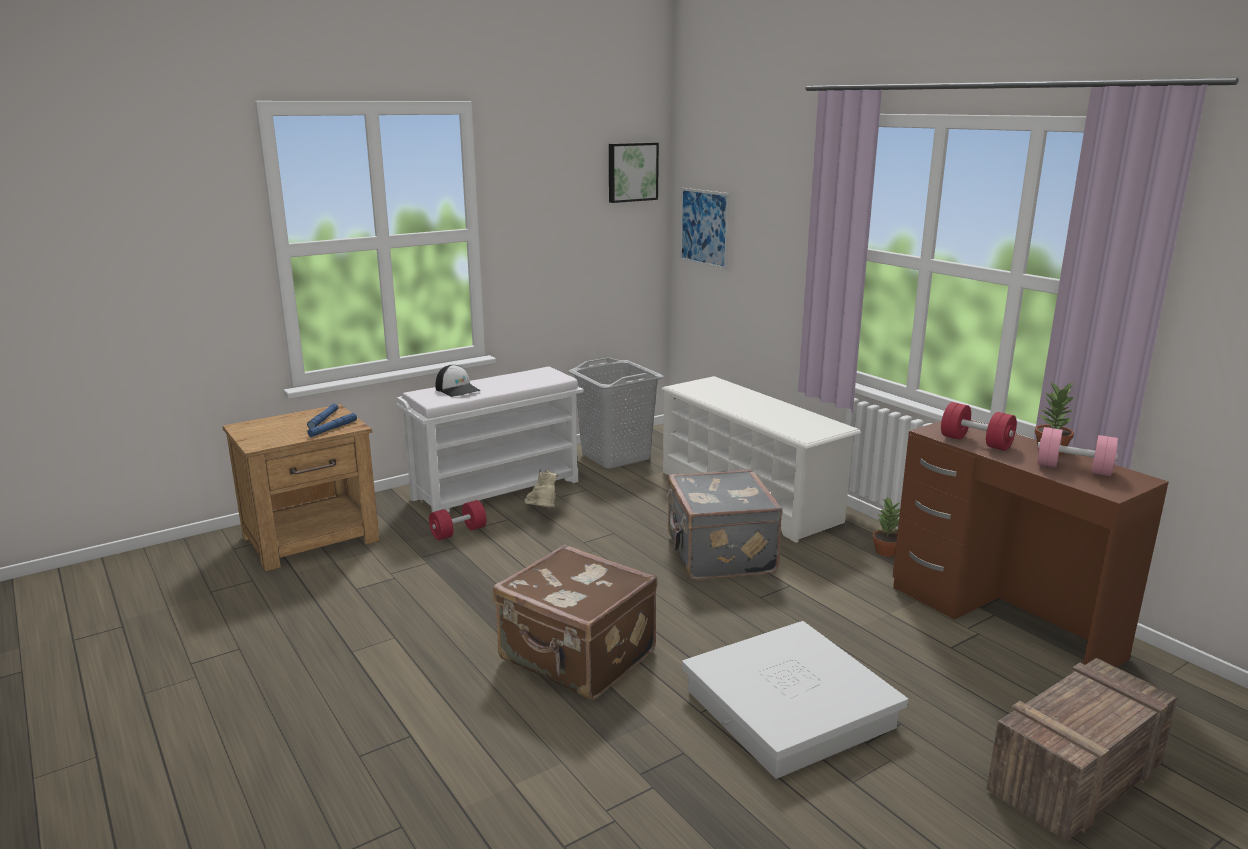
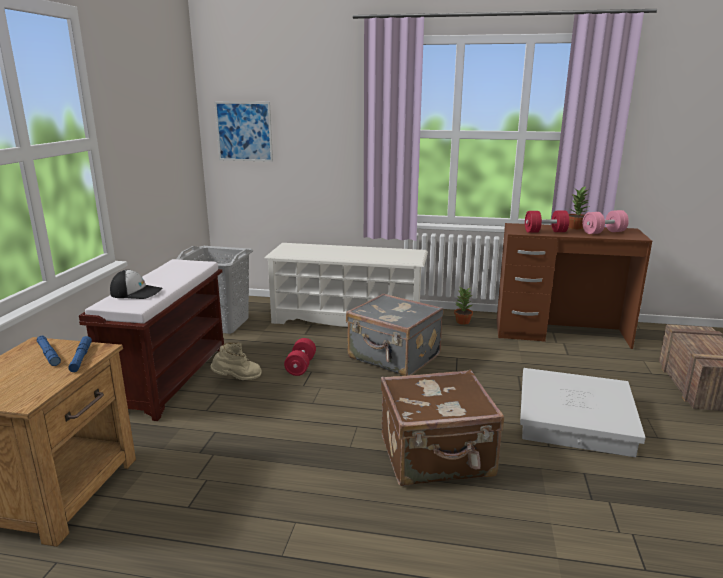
camera: 45 degrees left, 0 degrees up
white bench [397,366,583,512] -> brown bench [79,259,224,421]
red dumbbell [429,500,487,540] -> red dumbbell moved to [284,338,316,376]
beige boot [524,470,558,508] -> beige boot turned 135 degrees clockwise [210,342,262,380]
picture [609,142,659,203] -> none

